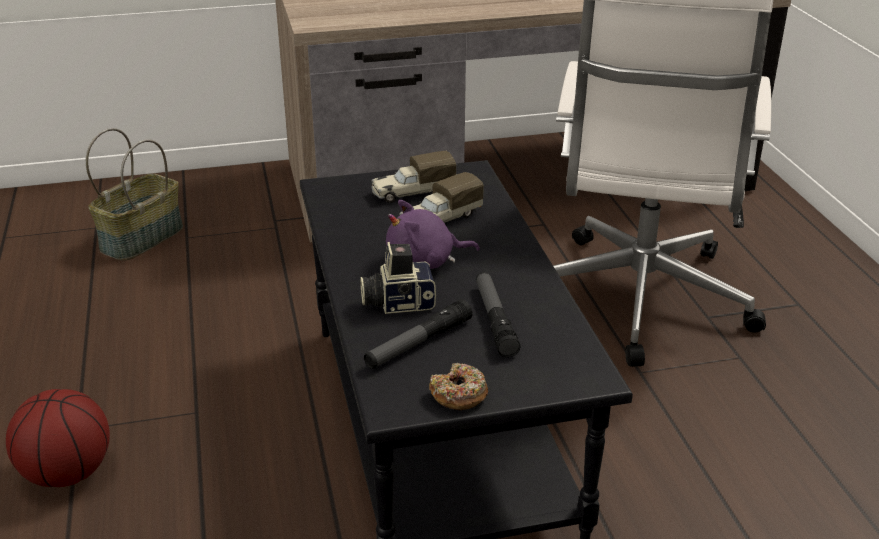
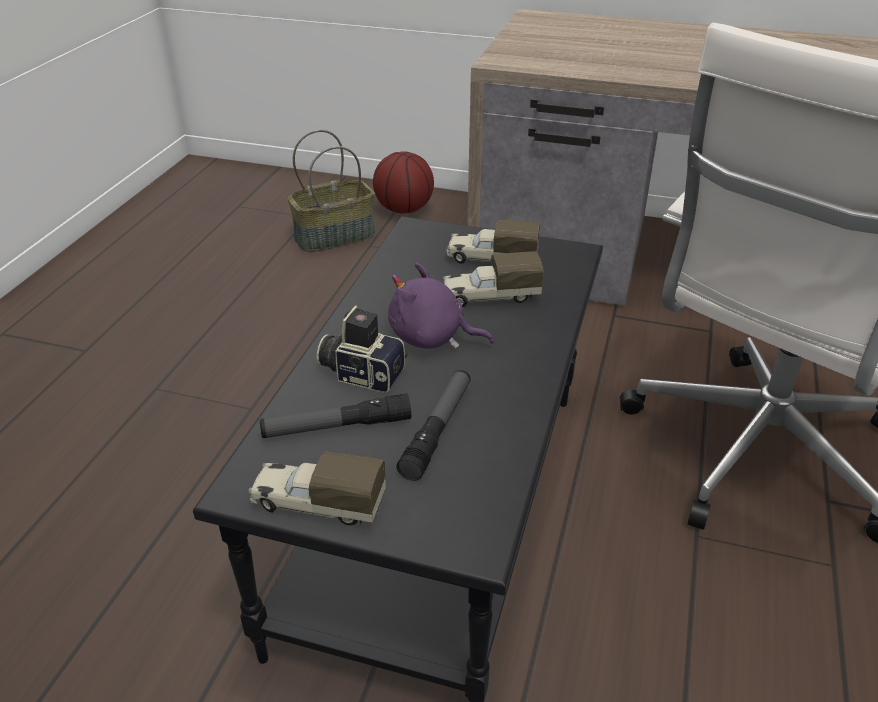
camera: 30 degrees right, 5 degrees up
basketball [6,389,110,487] -> basketball moved to [373,151,434,214]
donut [429,363,488,410] -> toy truck [249,451,386,526]

